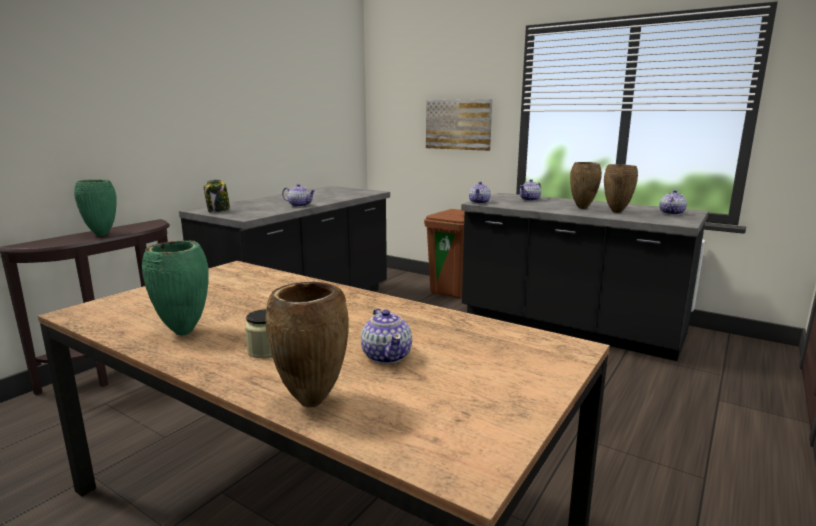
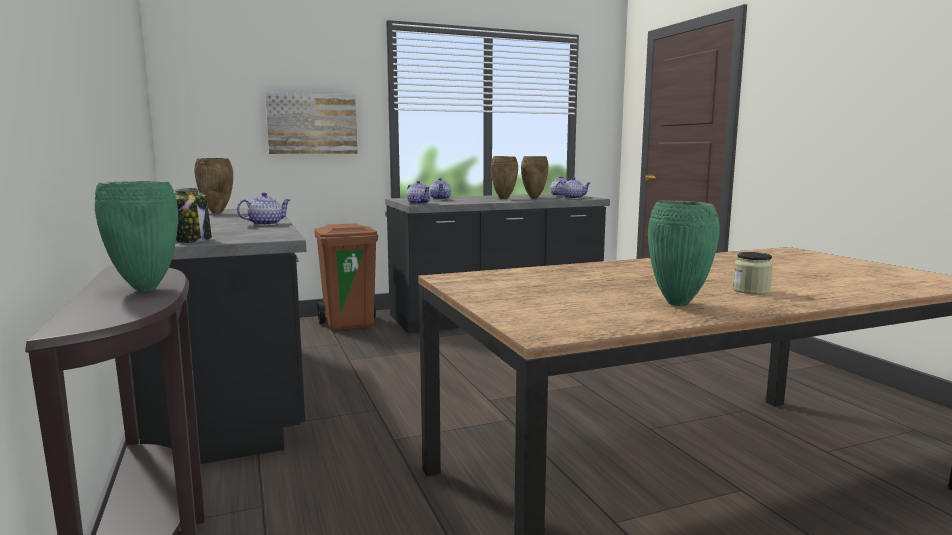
camera: 55 degrees left, 5 degrees down
brown vase [265,282,349,407] -> brown vase moved to [194,158,233,213]
teapot [361,308,412,364] -> teapot moved to [556,177,590,199]

